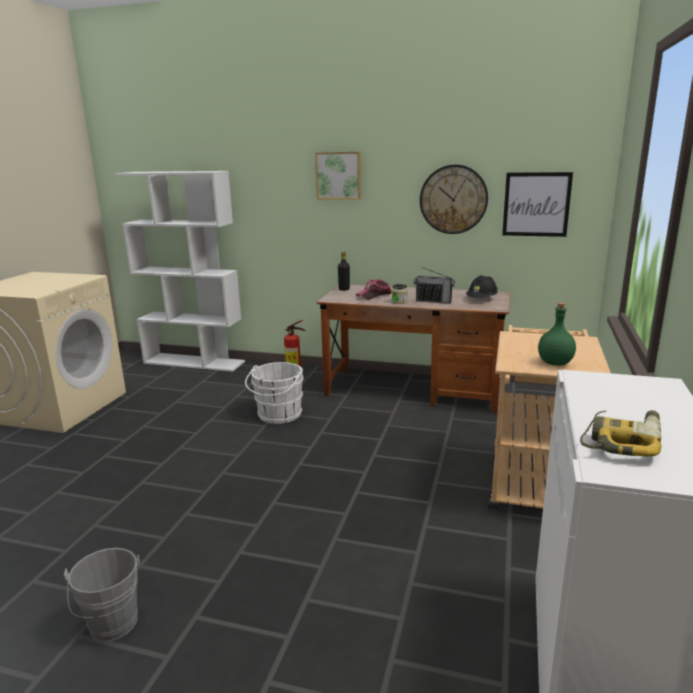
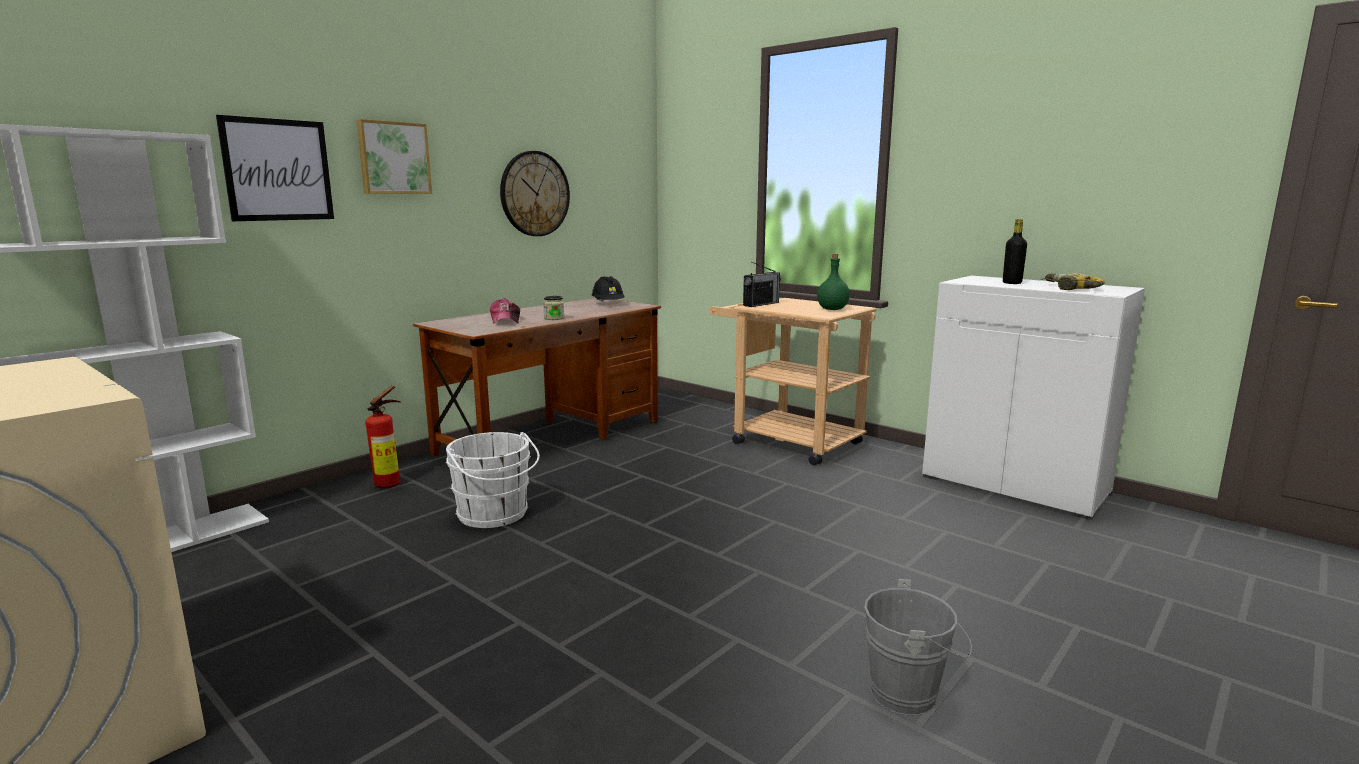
camera: 65 degrees left, 5 degrees down
black bottle [338,251,350,291] -> black bottle moved to [1003,219,1027,284]
radio [414,267,455,304] -> radio moved to [743,262,781,307]
picture [502,172,573,237] -> picture moved to [216,115,334,221]

